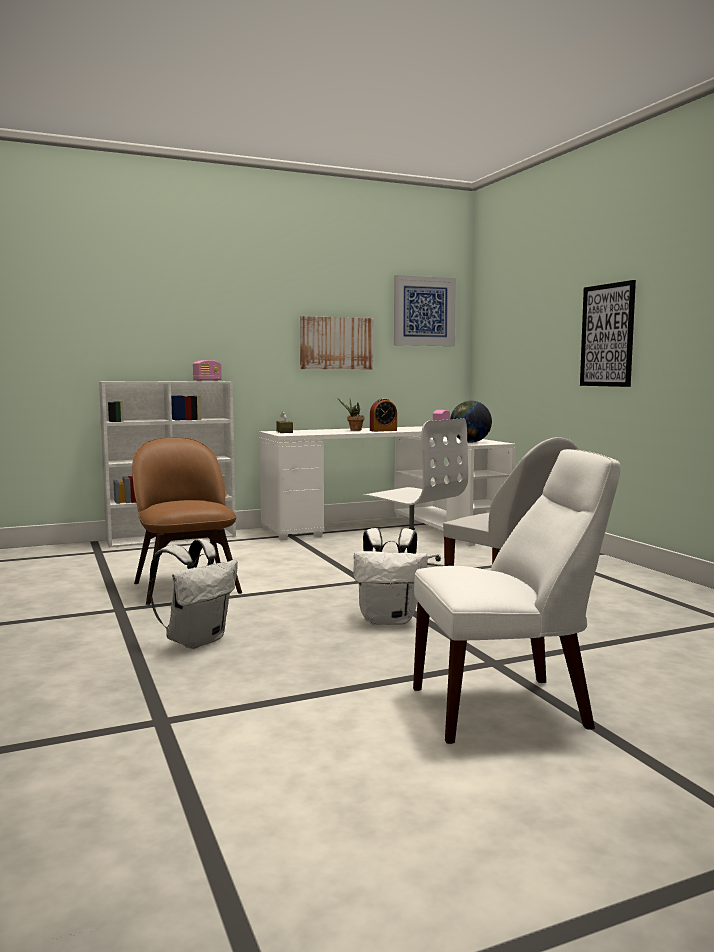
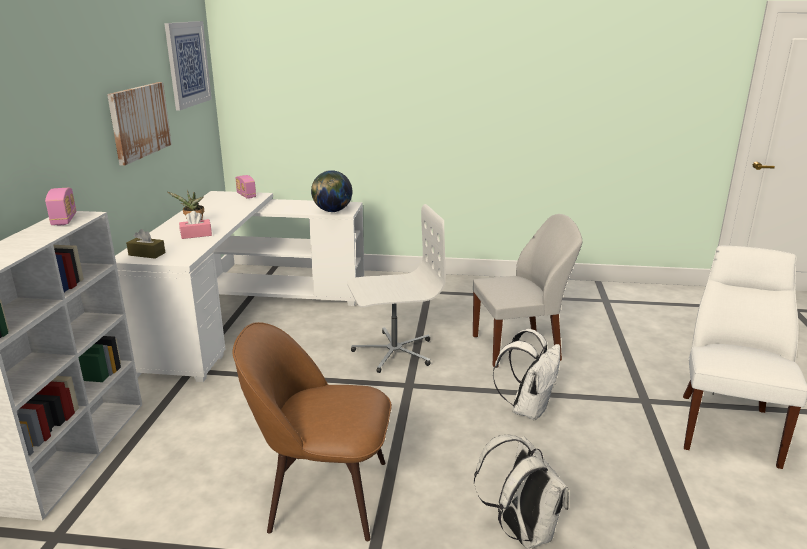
camera: 60 degrees left, 15 degrees up
alarm clock [370,398,397,432] -> none
picture [580,280,636,387] -> none
none -> pink tissue box [179,211,212,239]

